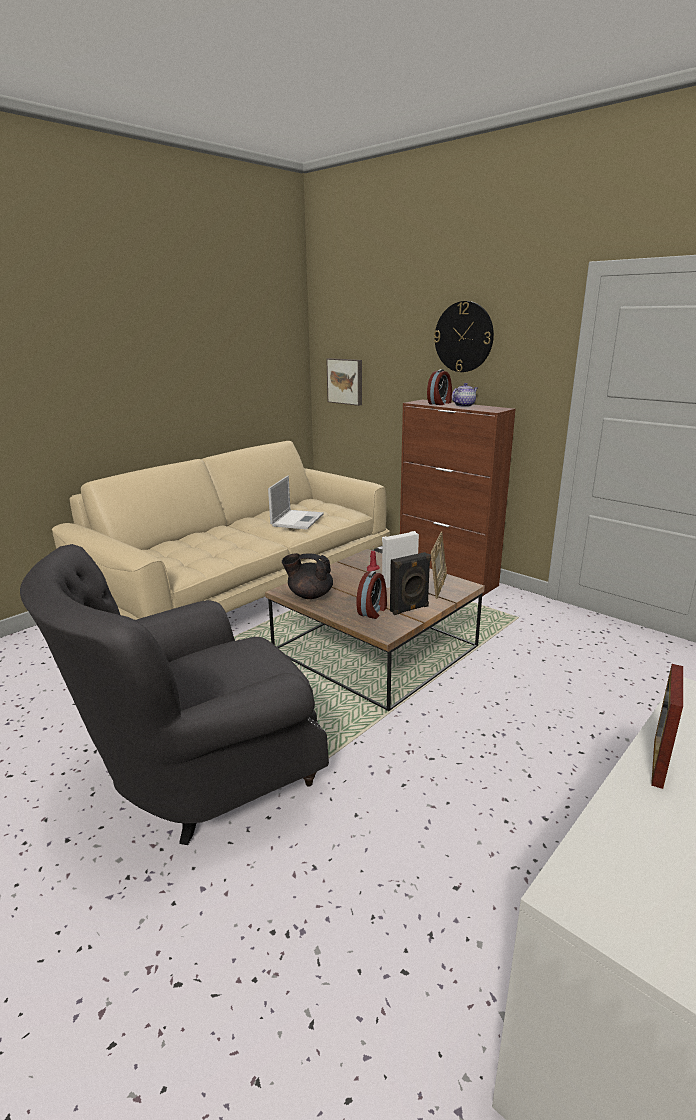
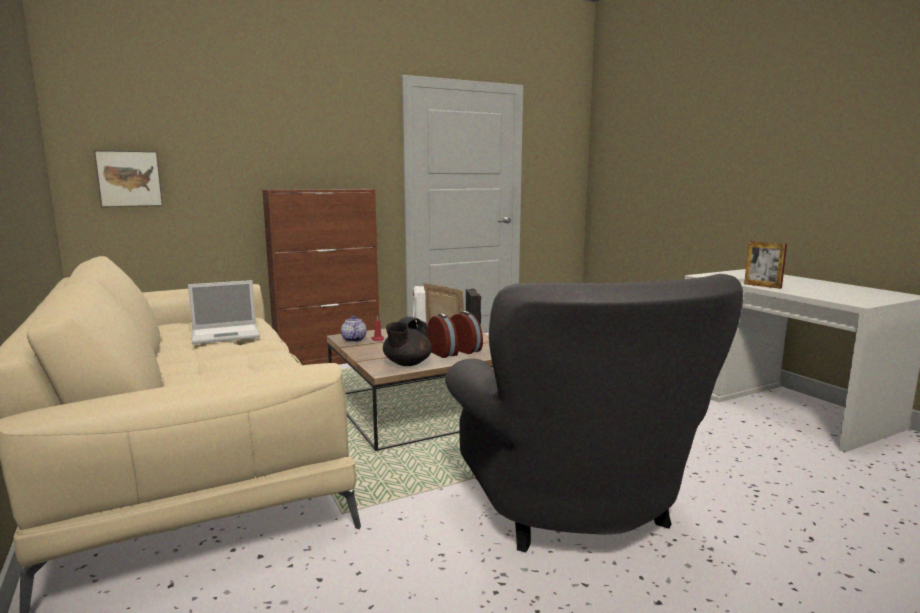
camera: 70 degrees left, 10 degrees down
laptop [268,476,324,530] -> laptop turned 120 degrees clockwise [188,280,260,344]
alarm clock [427,369,452,405] -> alarm clock moved to [428,314,459,358]
wall clock [434,301,494,372] -> none
teapot [452,383,477,407] -> teapot moved to [341,316,367,342]

